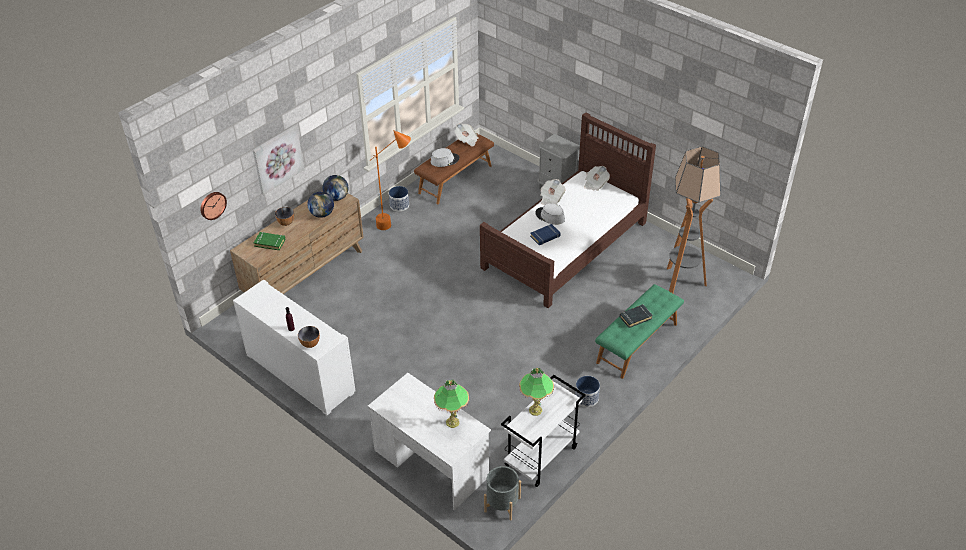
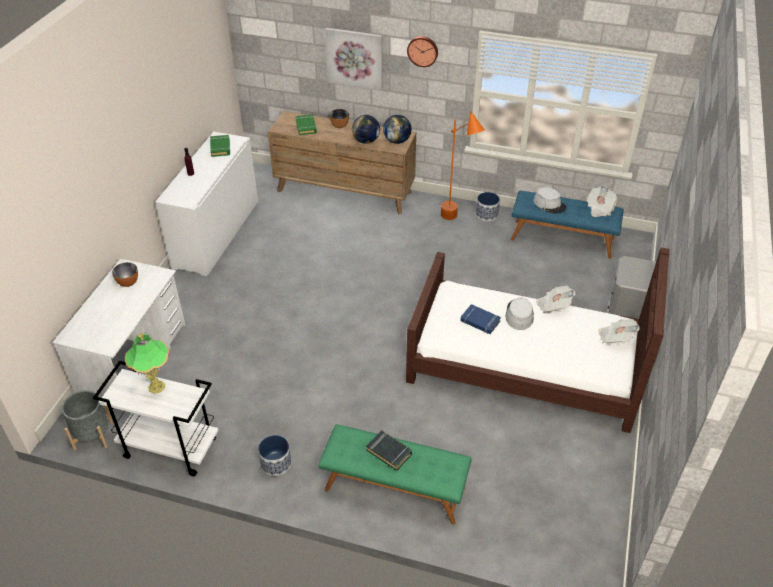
camera: 65 degrees right, 0 degrees up
wall clock [200,192,227,220] -> wall clock moved to [407,36,438,67]
bowl [298,326,320,348] -> bowl moved to [112,262,138,287]
brown bench [414,133,494,205] -> blue bench [511,191,624,259]
table lamp [433,380,470,428] -> none
floor lamp [667,146,721,293] -> none
none -> green book [210,135,230,157]

